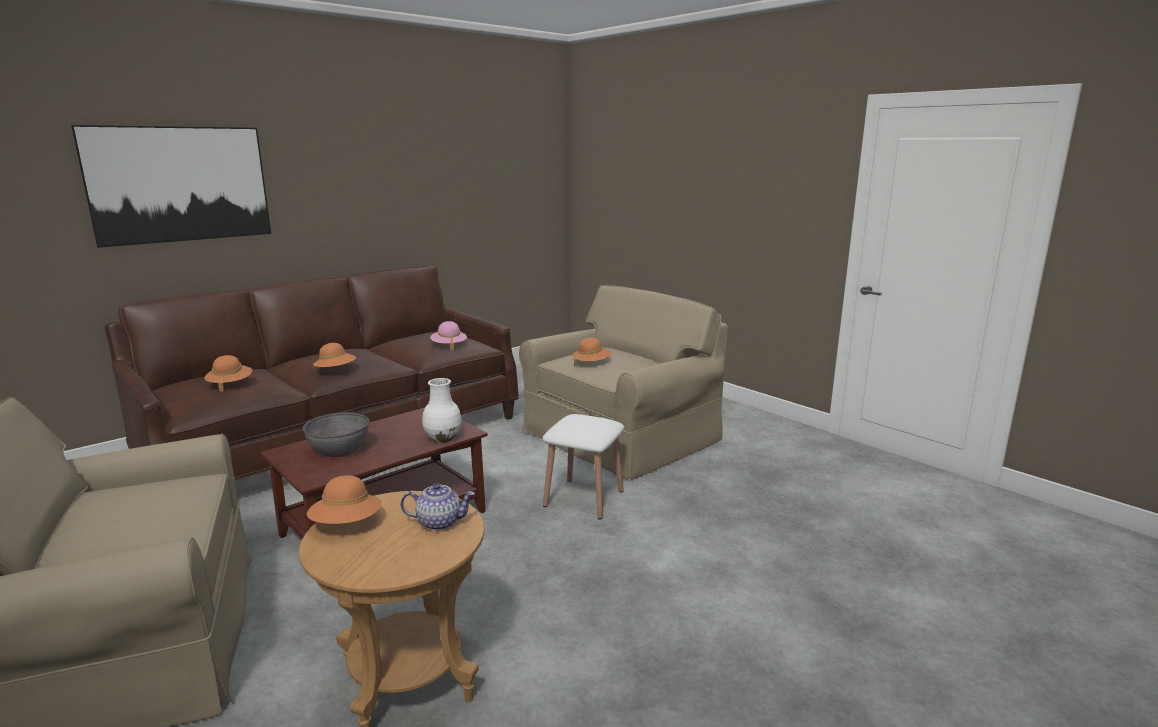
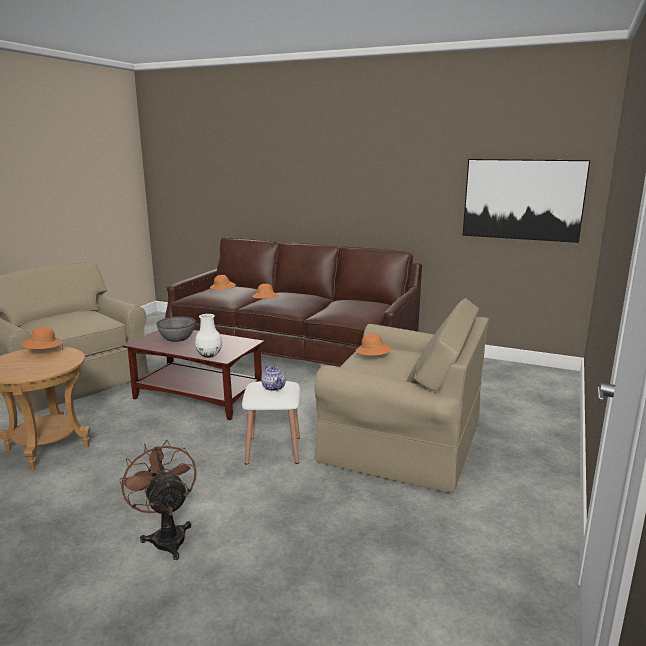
camera: 65 degrees right, 0 degrees up
picture [71,125,271,248] -> picture moved to [462,159,590,243]
teapot [401,483,475,531] -> teapot moved to [261,365,286,391]
pink hat [430,321,467,351] -> none
none -> brown fan [119,440,196,560]

